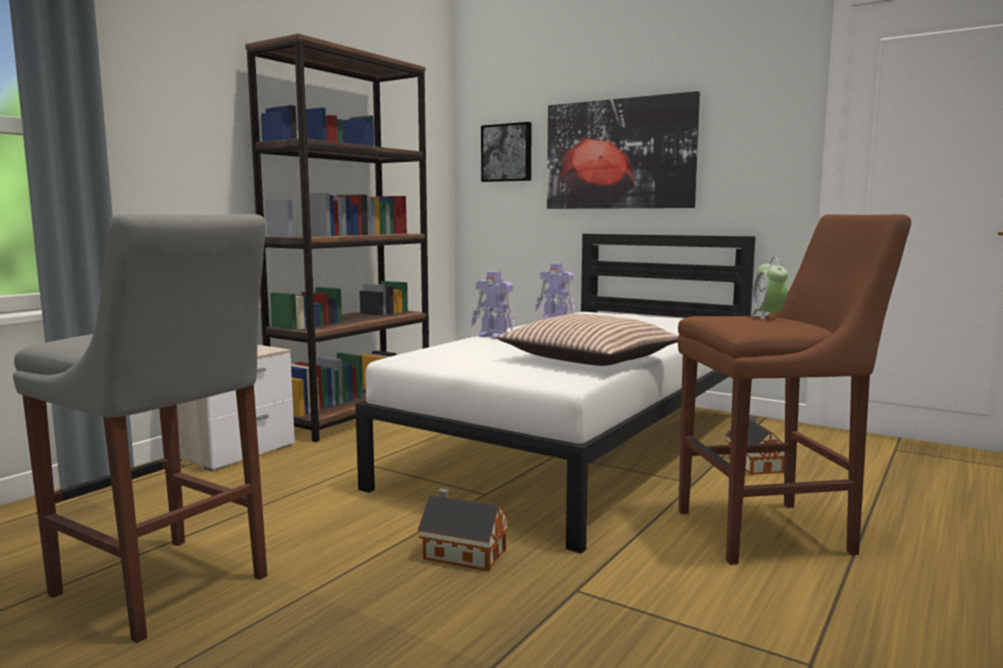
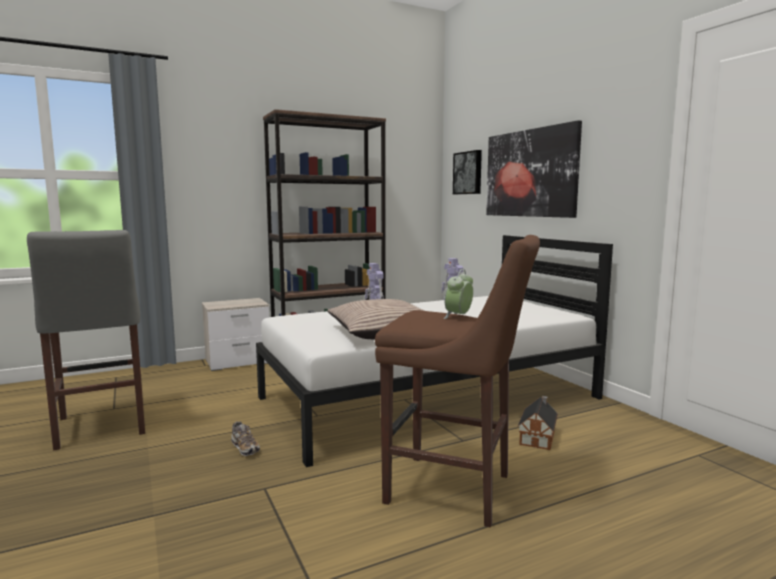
camera: 30 degrees right, 0 degrees up
toy house [418,488,509,571] -> shoe [231,421,260,456]

